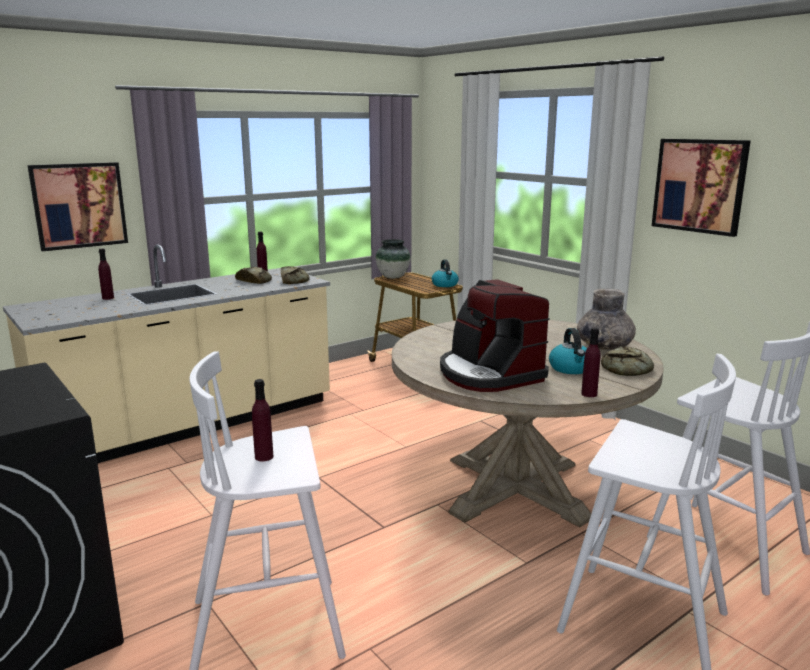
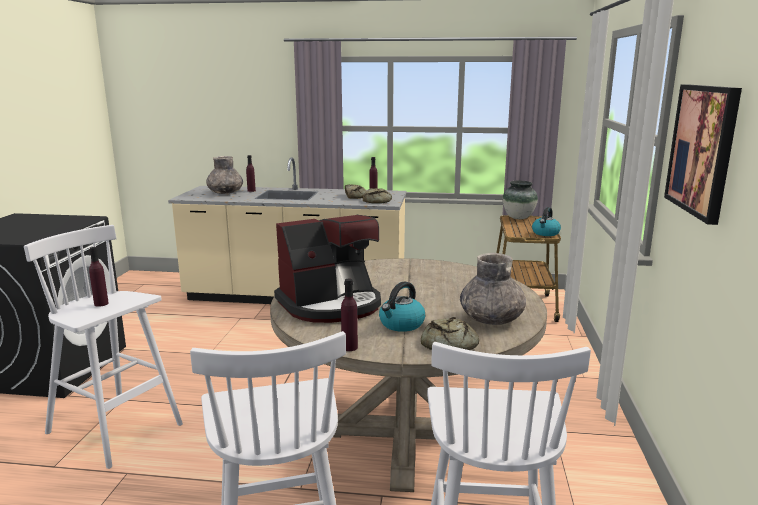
camera: 45 degrees right, 0 degrees up
picture [27,162,128,252] -> none
coffee machine [440,279,550,392] -> coffee machine turned 135 degrees counterclockwise [274,215,381,323]
none -> grey vase [206,156,243,194]

